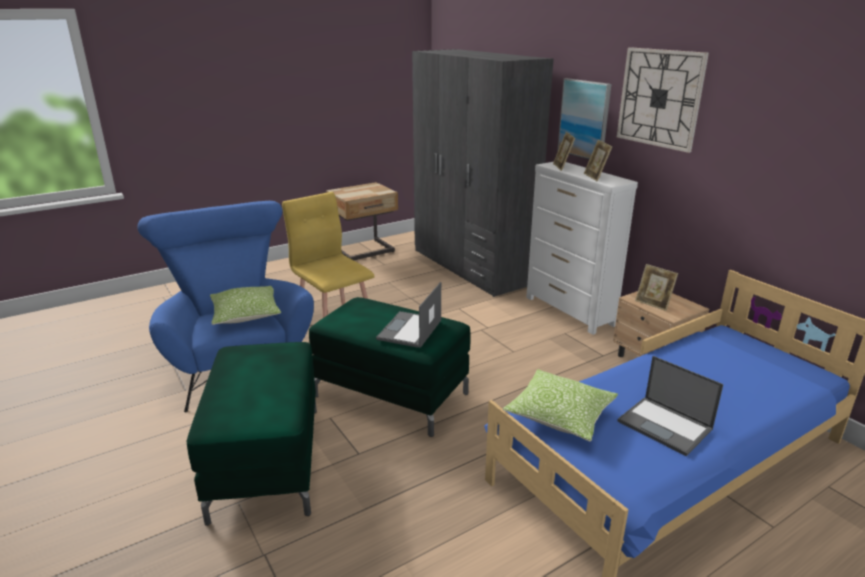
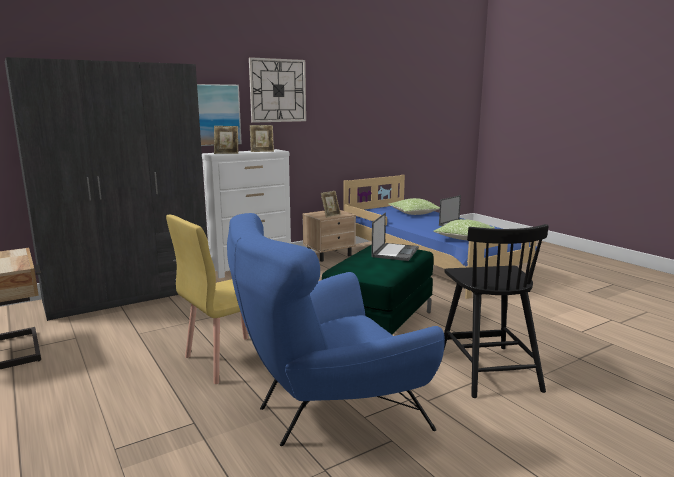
camera: 90 degrees left, 10 degrees down
green ottoman [187,342,317,526] -> black chair [444,224,549,398]
pillow [210,286,281,325] -> pillow moved to [388,198,440,215]
laptop [376,282,441,348] -> laptop turned 90 degrees counterclockwise [371,213,419,261]

